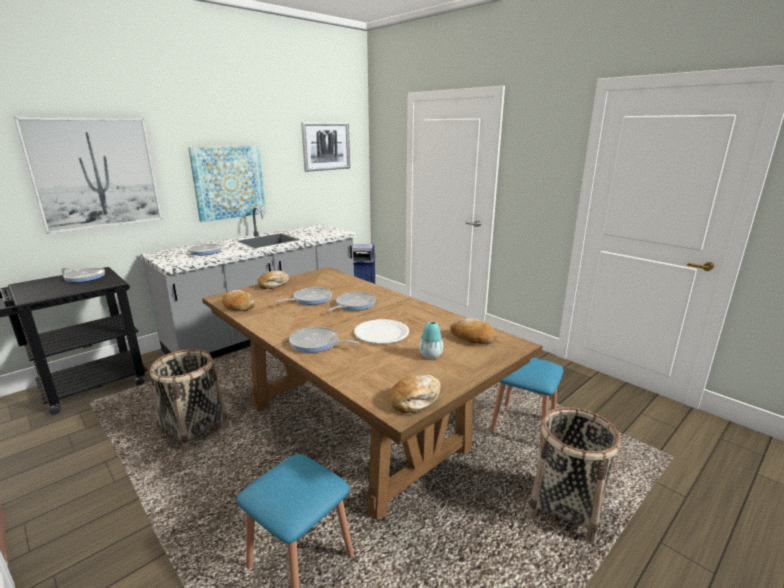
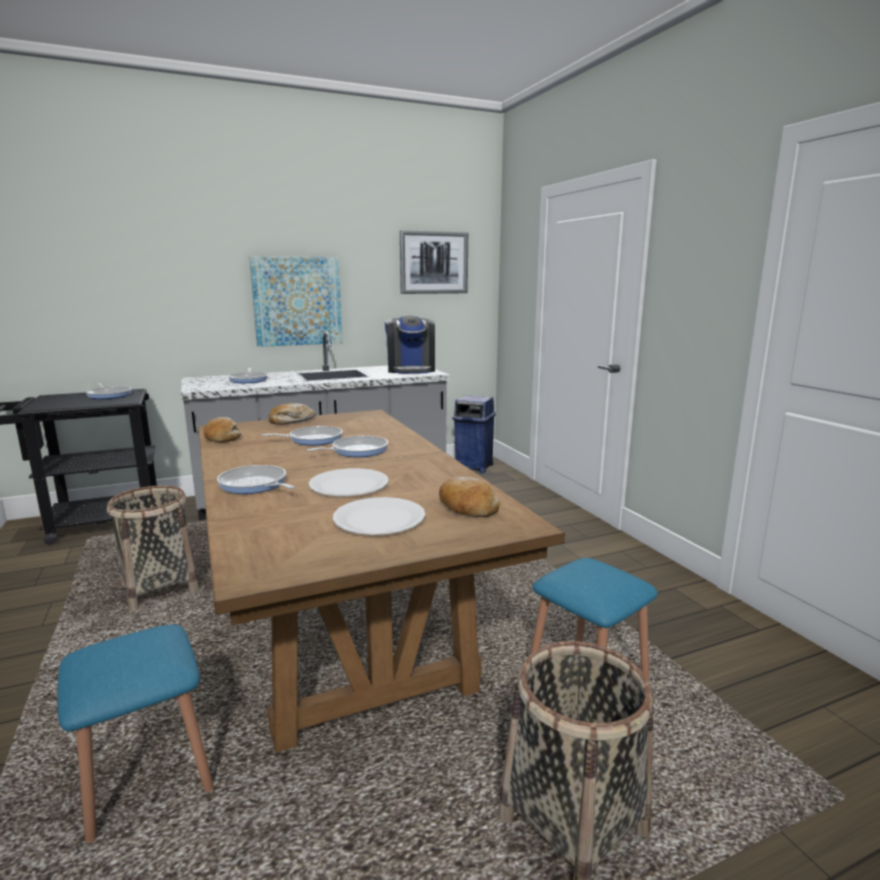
camera: 20 degrees right, 5 degrees down
picture [14,117,162,234] -> none
bread [390,374,441,413] -> none
vase [419,322,443,359] -> white plate [333,497,425,535]
none -> coffee machine [385,316,435,374]

